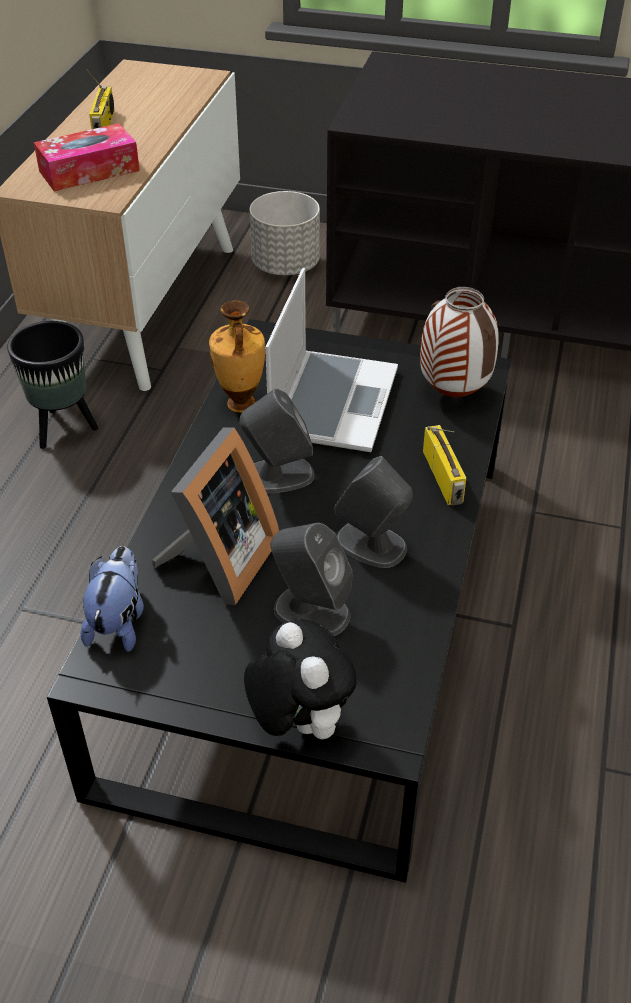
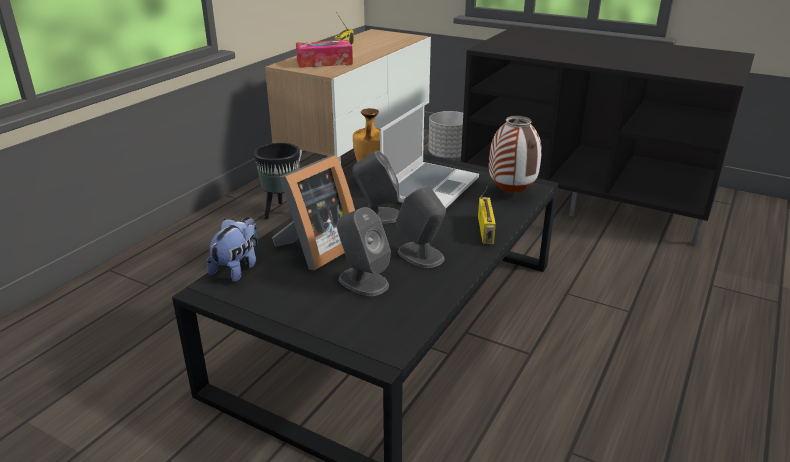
camera: 15 degrees right, 15 degrees down
plush toy [244,619,357,739] -> none

